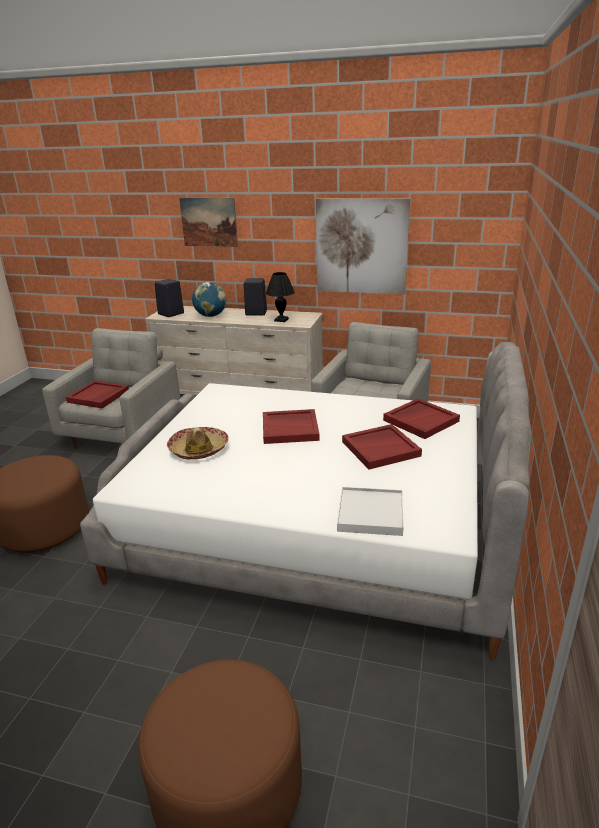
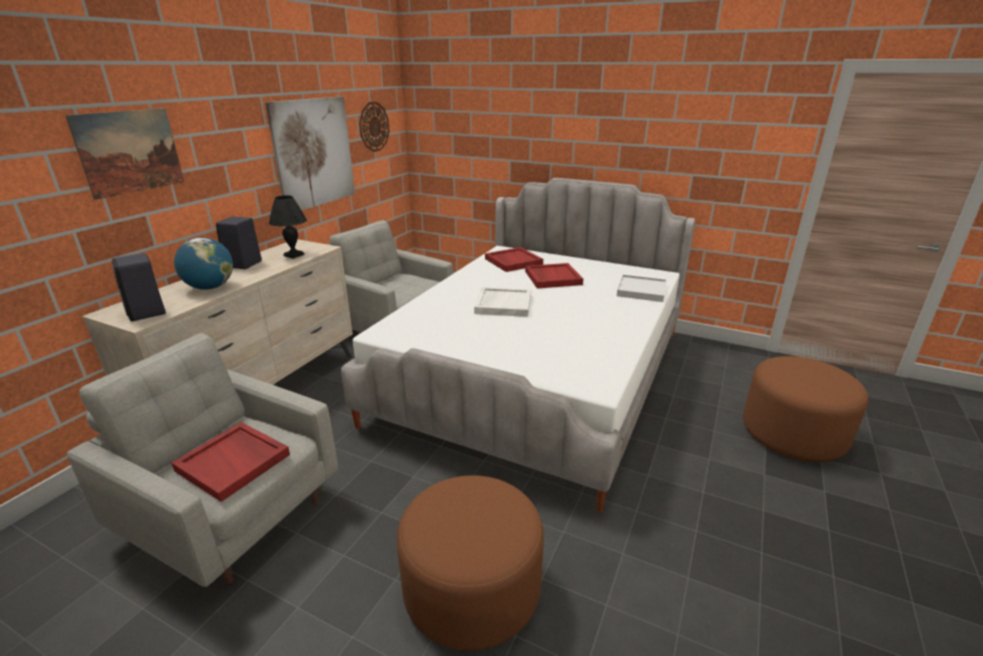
camera: 80 degrees left, 0 degrees up
hat [167,427,229,459] -> none
red tray [263,409,320,444] -> white tray [474,287,531,317]
none -> wall clock [359,102,389,152]

